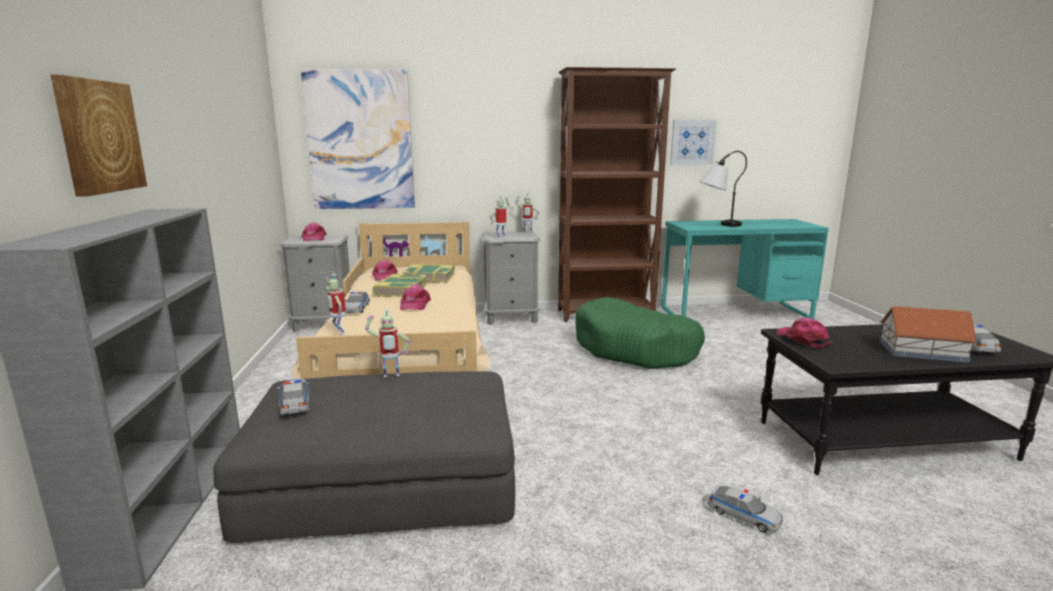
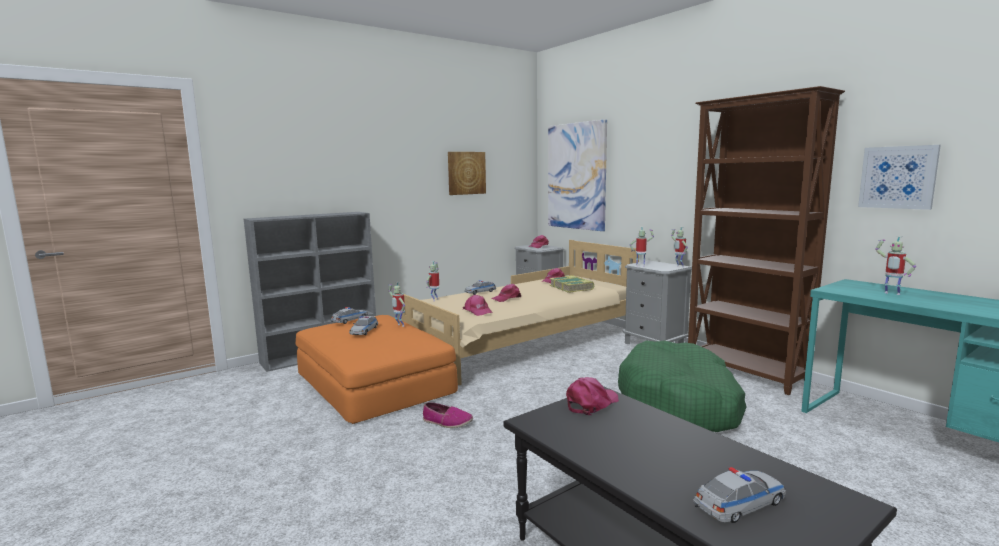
camera: 60 degrees right, 5 degrees down
picture [50,75,147,197] -> picture moved to [448,152,486,195]
grey ottoman [214,371,515,543] -> orange ottoman [296,315,458,424]
book [372,274,427,297] -> none
table lamp [699,151,747,227] -> toy robot [875,236,916,295]
toy car [707,485,783,533] -> toy car moved to [349,316,378,335]
toy house [880,306,978,363] -> none
none -> shoe [423,402,473,428]
none -> pink cap [463,295,493,316]

